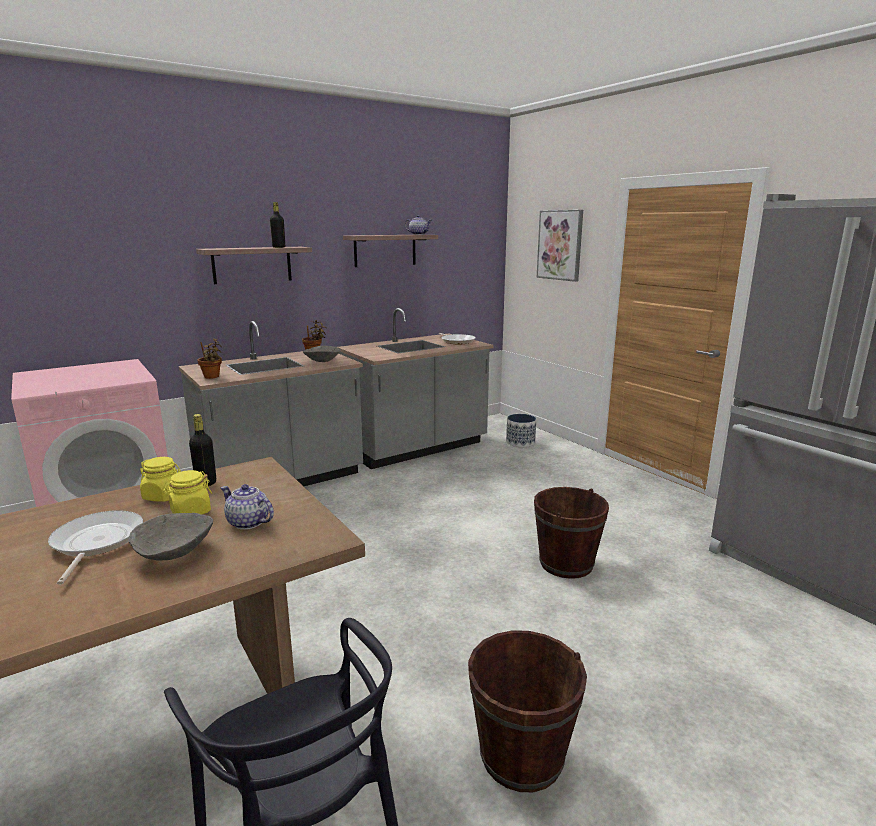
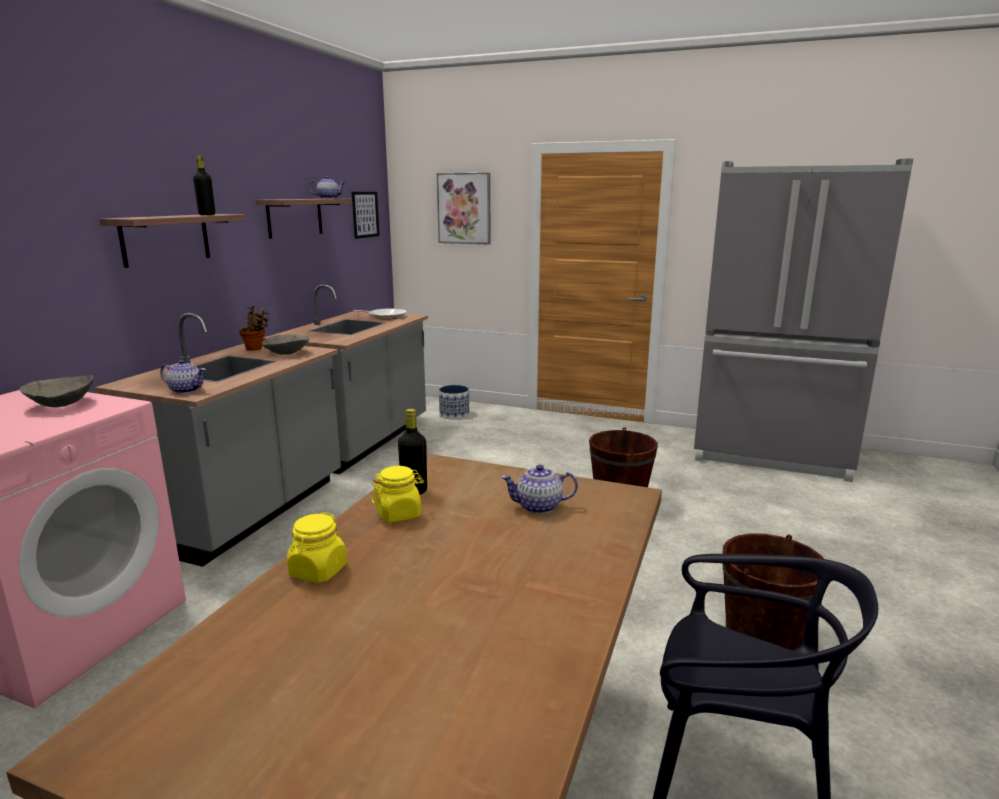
camera: 35 degrees left, 0 degrees up
frying pan [48,510,143,585] -> none
grey bowl [128,513,213,561] -> grey bowl moved to [20,375,93,407]
yellow jar [162,470,213,515] -> yellow jar moved to [287,512,347,583]
potted plant [197,338,222,379] -> teapot [160,360,206,394]
none -> picture [351,192,380,239]

